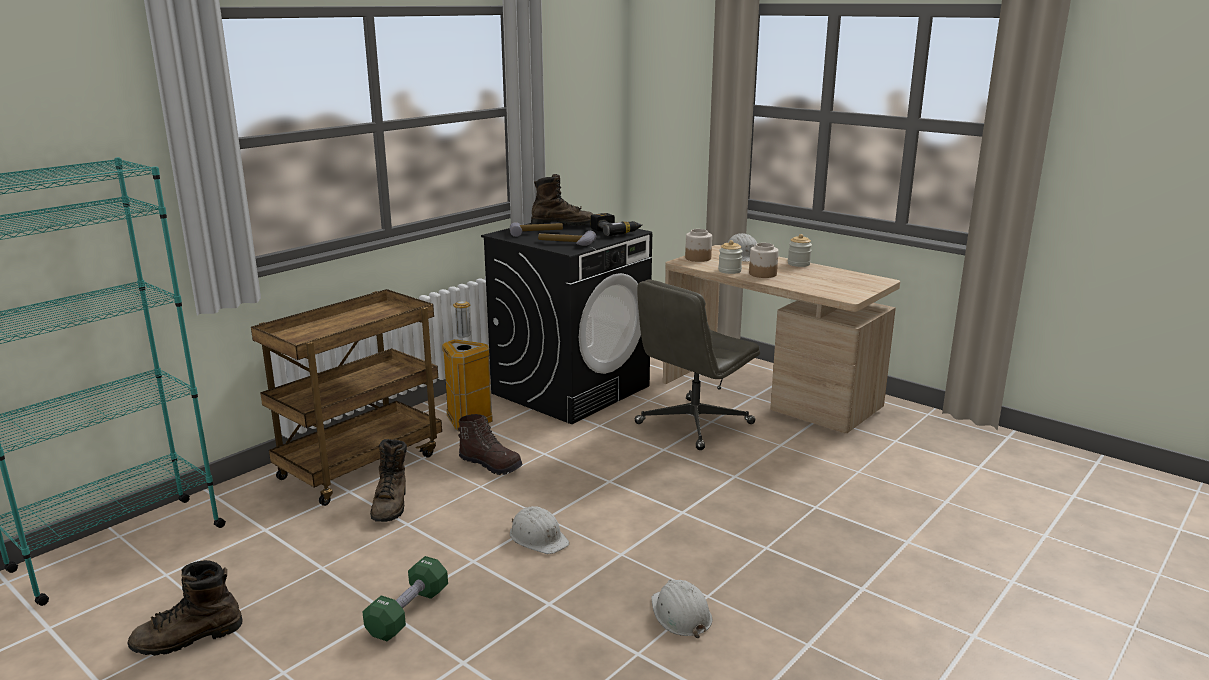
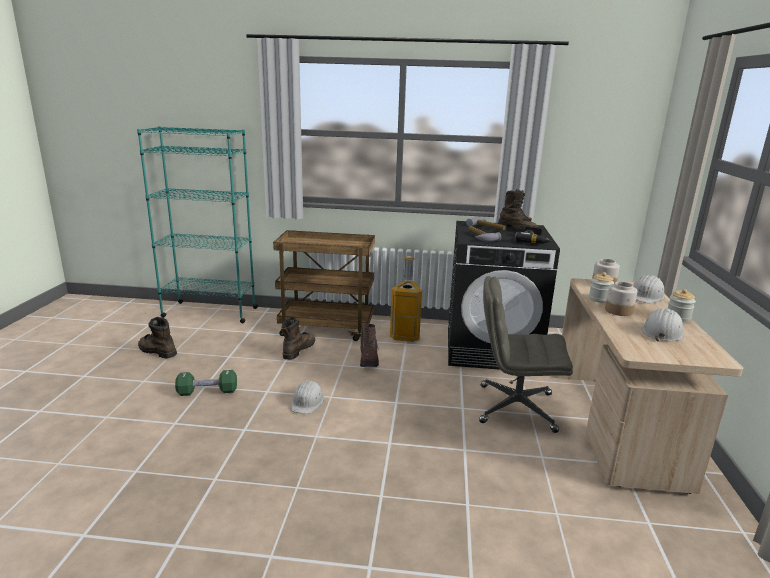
camera: 55 degrees right, 0 degrees up
brown boot [370,439,407,522] -> brown boot turned 150 degrees clockwise [282,317,315,360]
white hard hat [651,580,712,638] -> white hard hat moved to [642,308,684,342]

